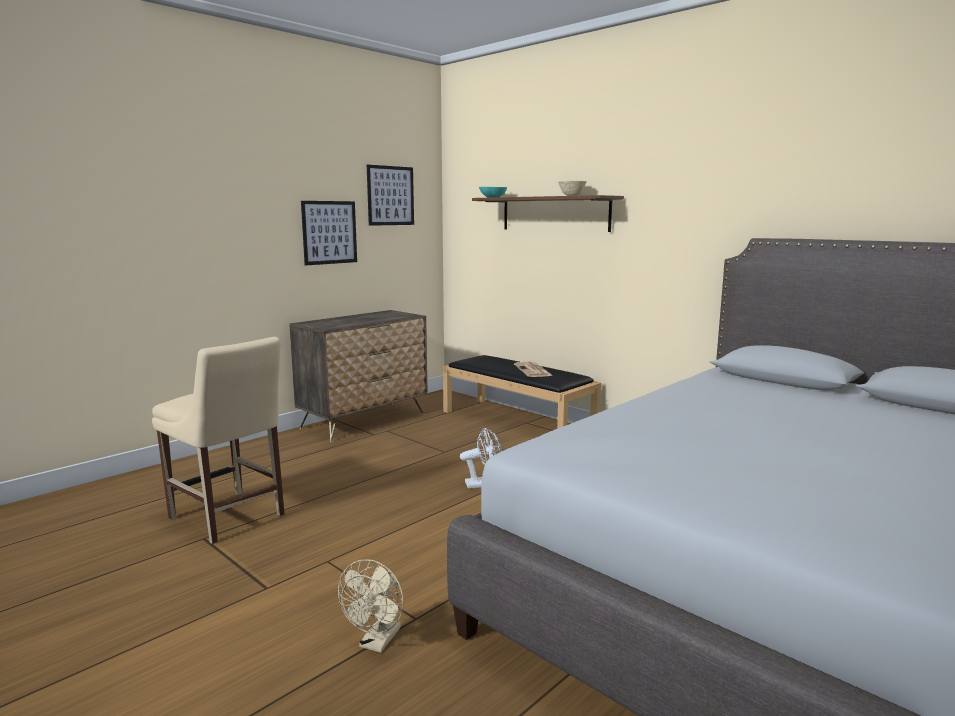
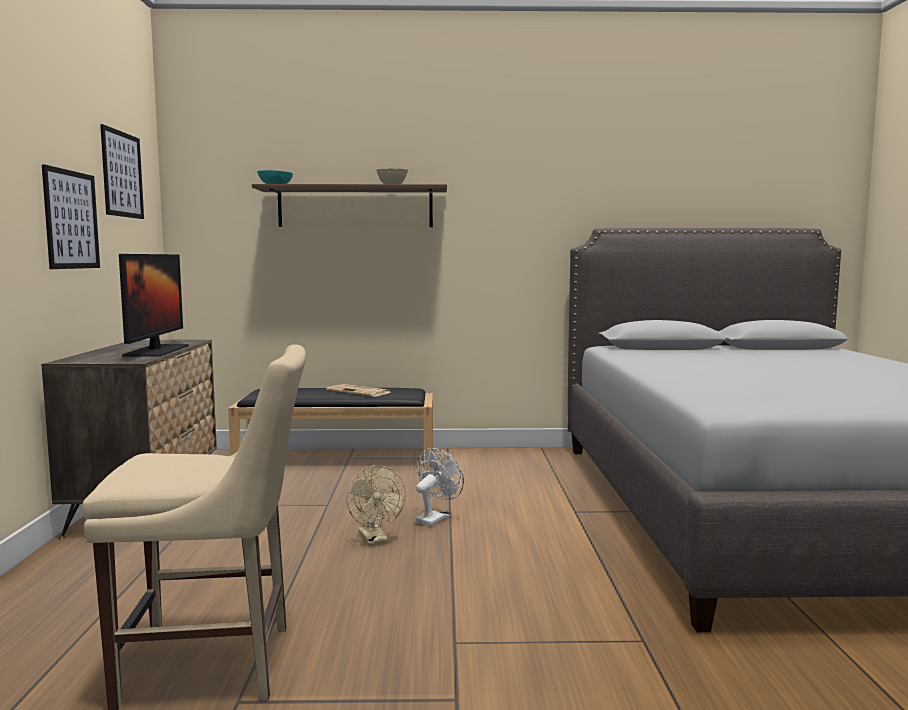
camera: 45 degrees left, 5 degrees down
beige fan [338,559,404,653] -> beige fan moved to [347,465,406,545]
none -> monitor [119,254,189,357]

